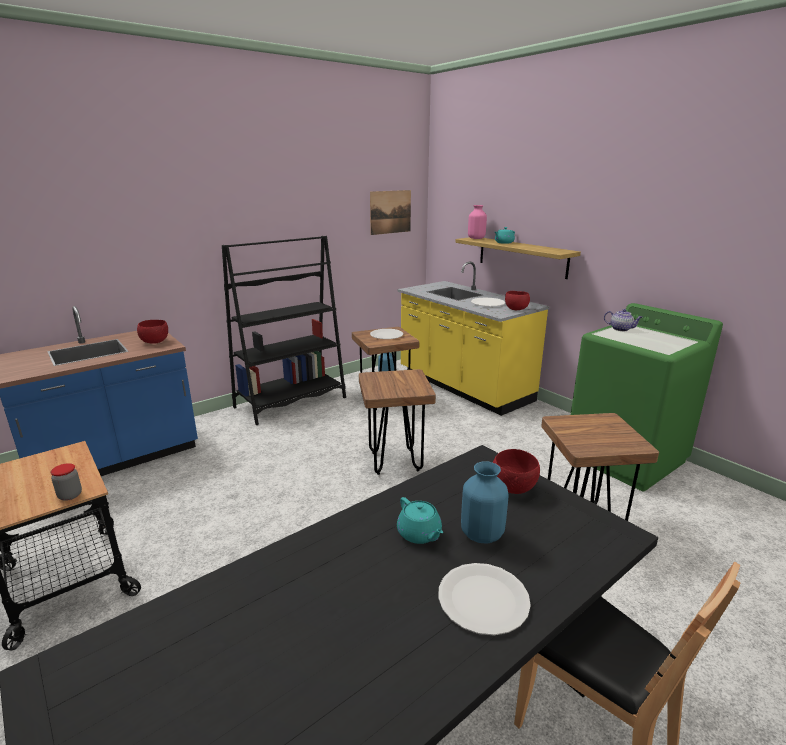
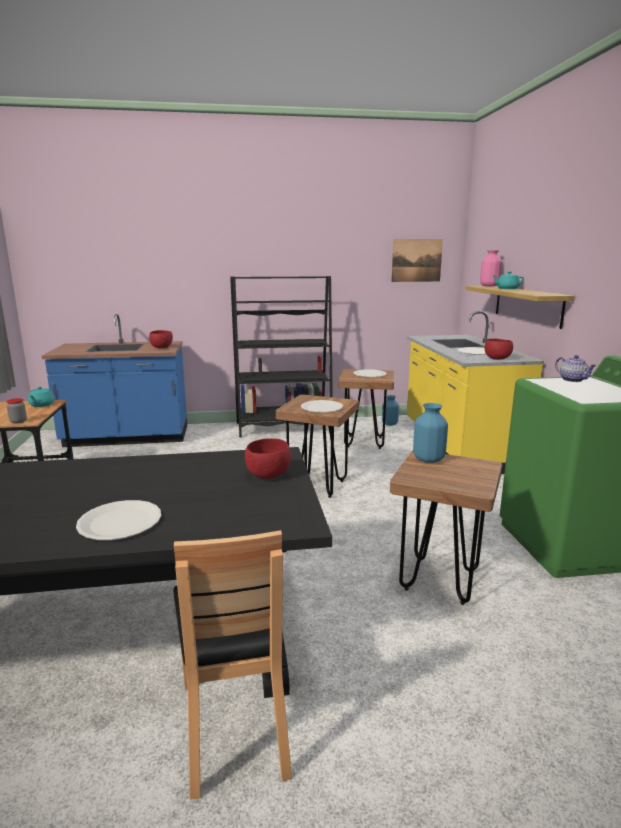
camera: 30 degrees right, 5 degrees down
turquoise teapot [397,497,443,544] -> turquoise teapot moved to [28,387,55,407]
blue vase [461,461,508,543] -> blue vase moved to [413,403,448,463]
none -> white plate [301,400,343,412]

